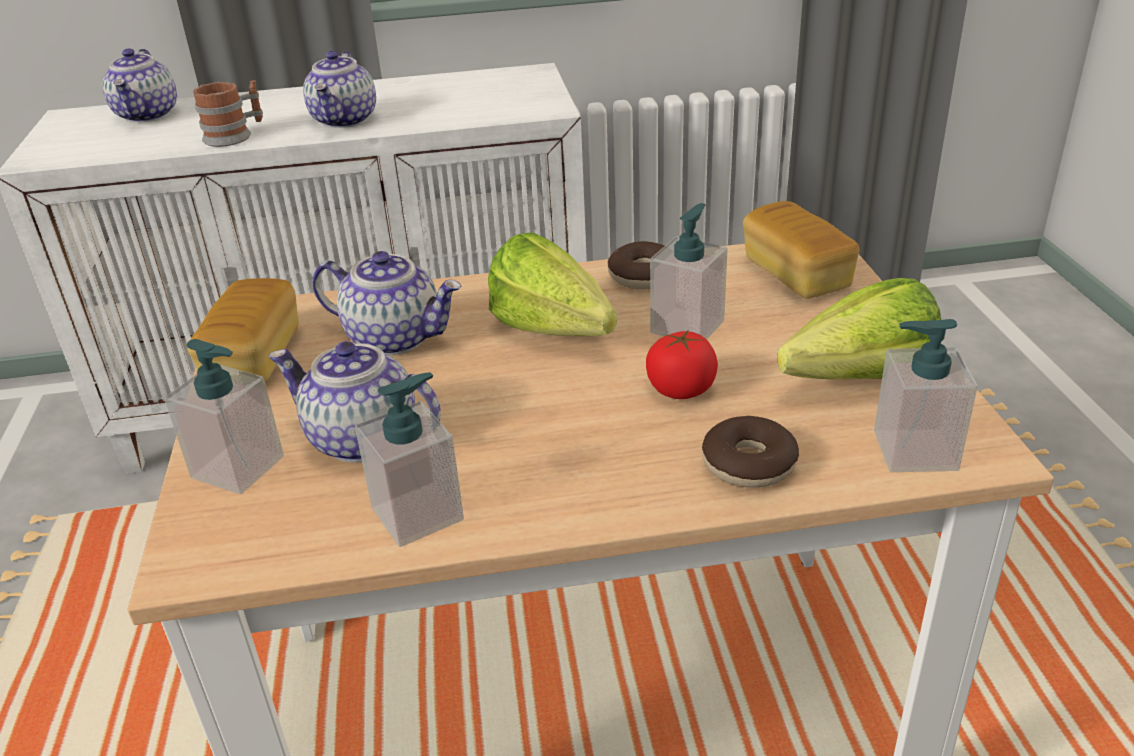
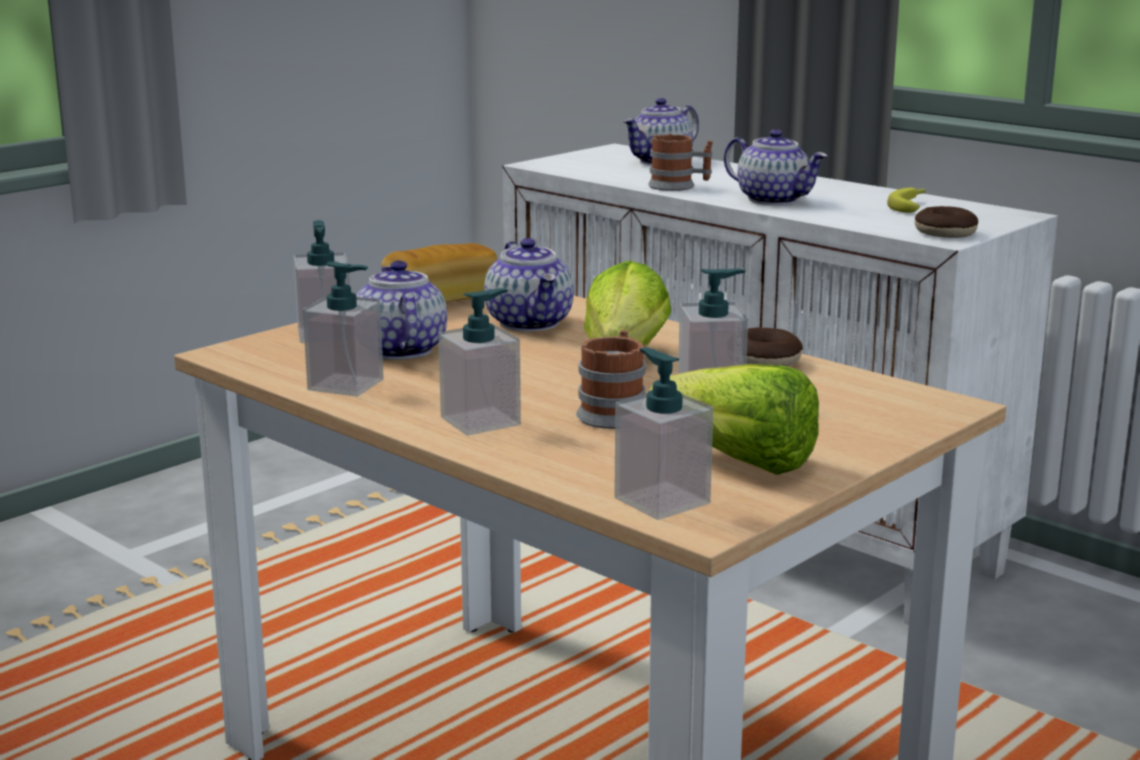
camera: 50 degrees right, 15 degrees down
teapot [303,51,376,128] -> teapot turned 105 degrees counterclockwise [724,129,827,205]
tomato [646,330,718,399] -> mug [576,330,646,429]
donut [702,416,799,488] -> donut moved to [915,206,978,238]
bread [743,201,859,299] -> none
none -> soap dispenser [438,288,521,436]
none -> banana [887,188,926,213]

